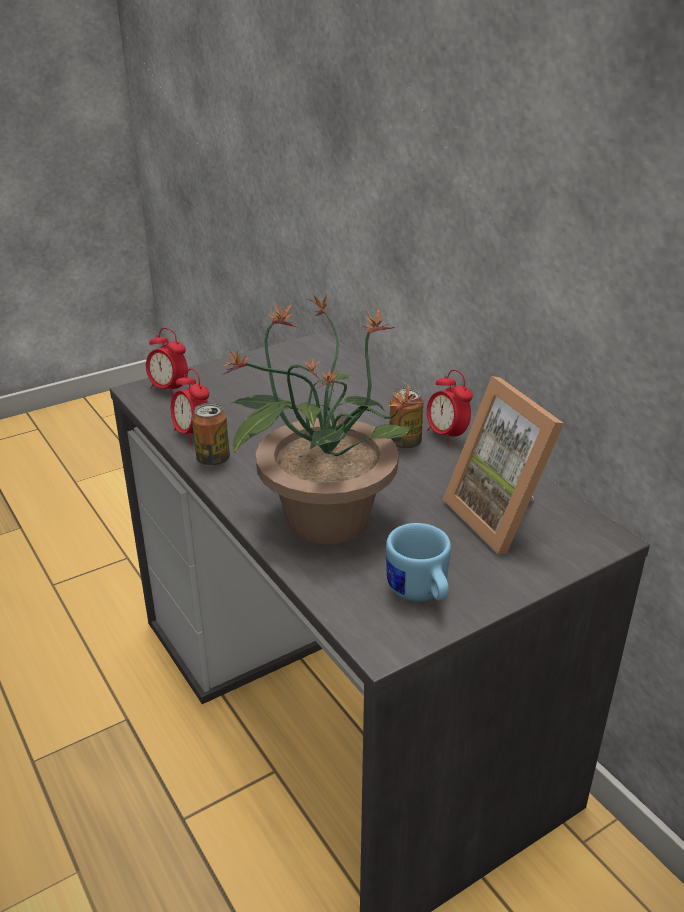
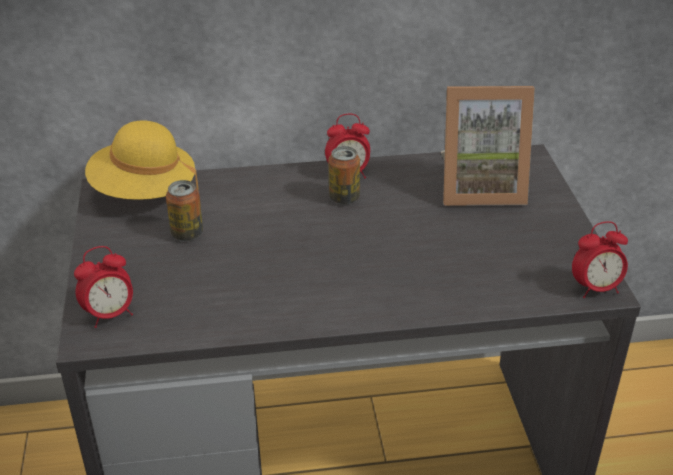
camera: 65 degrees left, 5 degrees up
alarm clock [171,368,209,444] -> alarm clock moved to [572,221,628,298]
can [192,403,230,466] -> can moved to [166,180,203,241]
potted plant [222,295,425,544] -> none
blue mug [386,523,451,602] -> none
none -> yellow hat [85,120,199,200]

